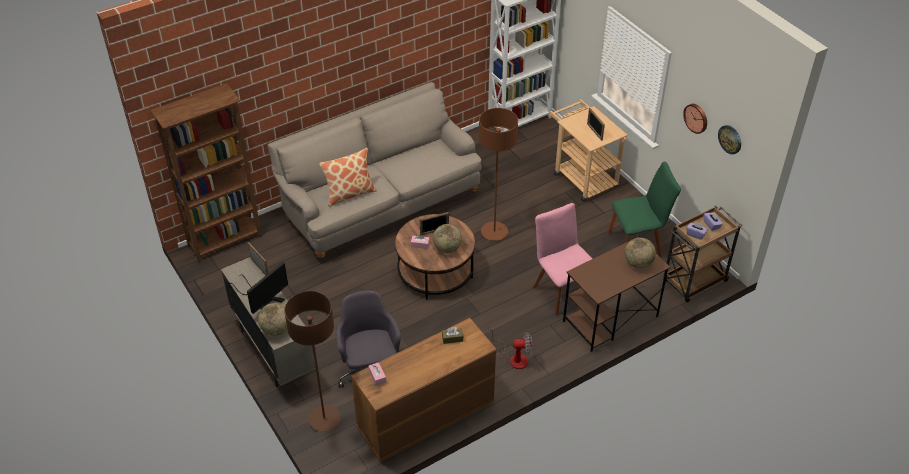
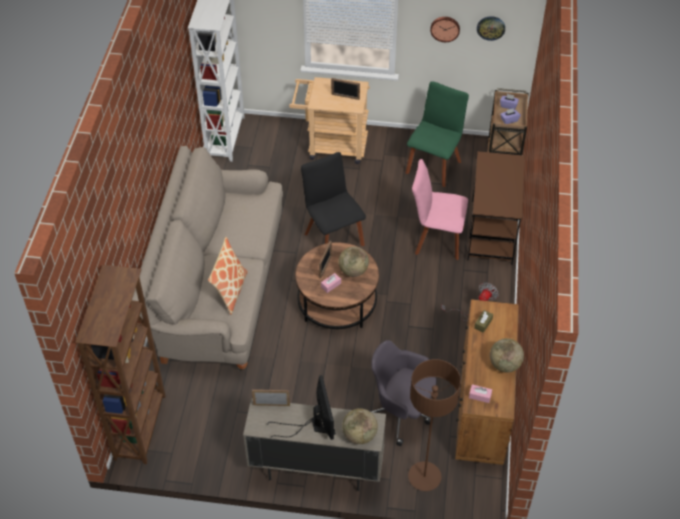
camera: 50 degrees left, 5 degrees up
brown floor lamp [479,108,518,241] -> black chair [301,152,366,246]
globe [625,238,656,269] -> globe moved to [490,338,524,373]

